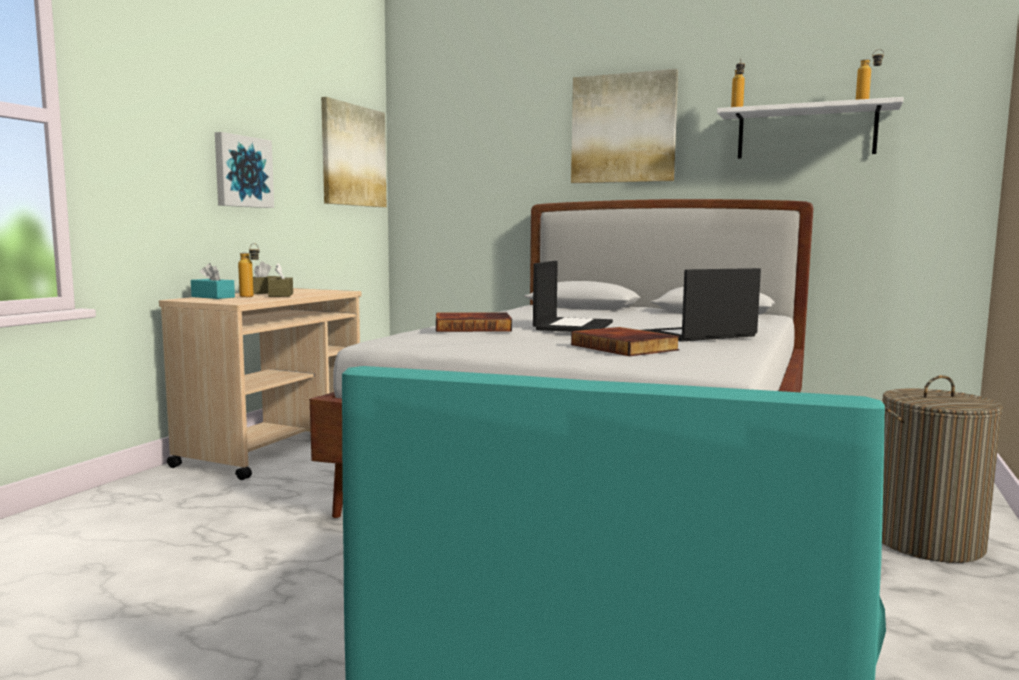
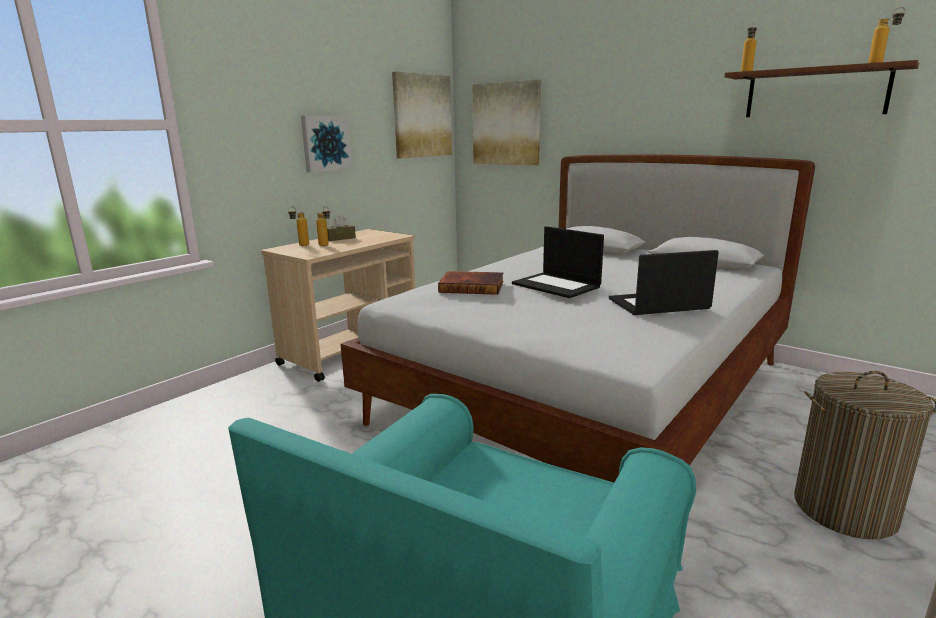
camera: 15 degrees right, 10 degrees up
turquoise tissue box [191,263,235,299] -> bottle [288,206,309,246]
brown tissue box [268,263,293,297] -> none
laptop [533,261,613,332] -> laptop turned 105 degrees clockwise [512,226,604,298]
picture [571,69,678,183] -> picture moved to [472,80,541,166]
book [571,327,680,356] -> none
white shelf [717,97,904,159] -> brown shelf [724,60,919,117]

